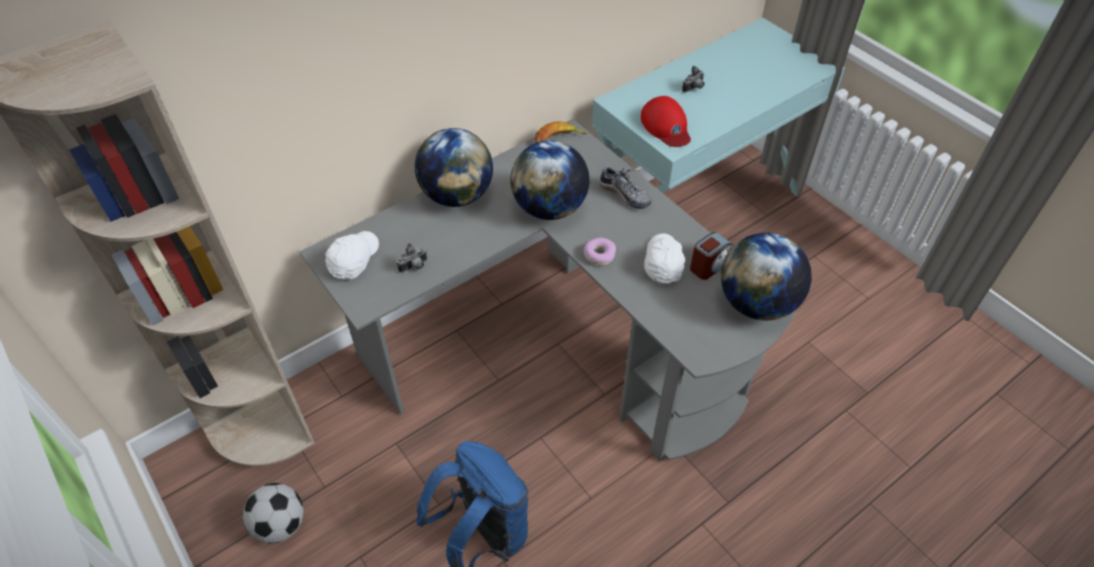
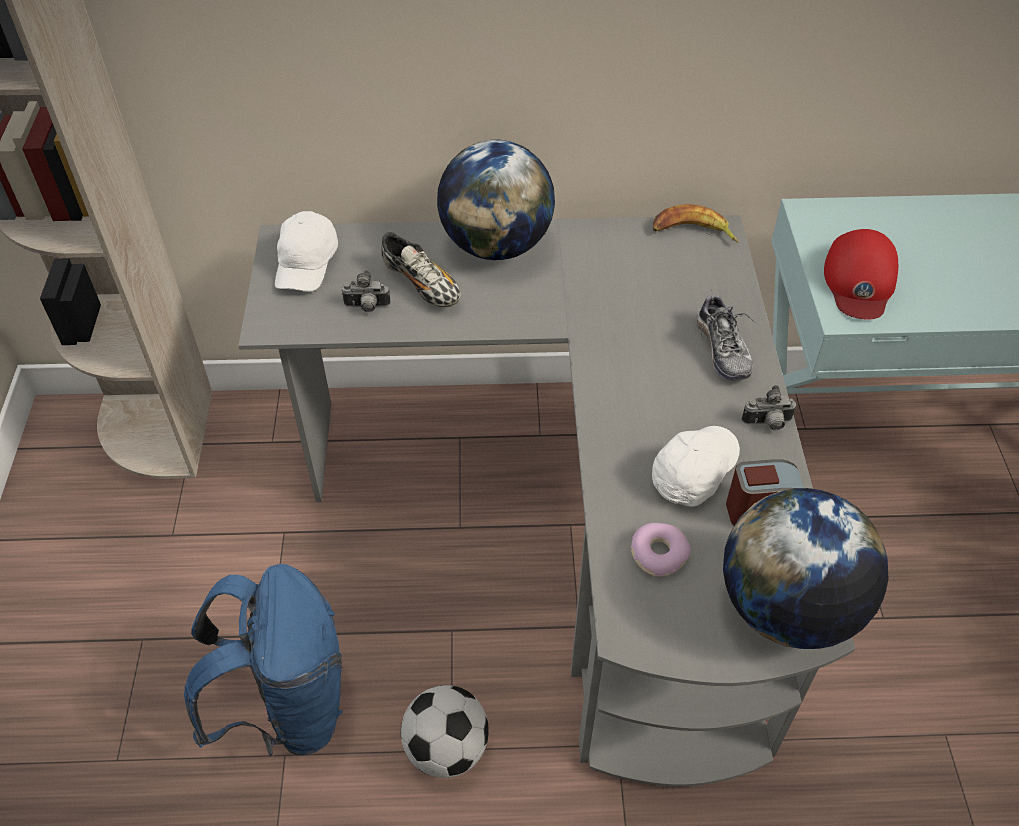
camera: 35 degrees right, 0 degrees up
football [243,483,303,544] -> football moved to [401,685,489,778]
white cap [325,231,379,279] -> white cap turned 135 degrees clockwise [275,211,338,292]
globe [510,140,590,220] -> none
donut [584,238,616,265] -> donut moved to [631,523,691,577]
camera [682,66,705,92] -> camera moved to [742,385,797,430]
none -> shoe [381,232,461,307]

